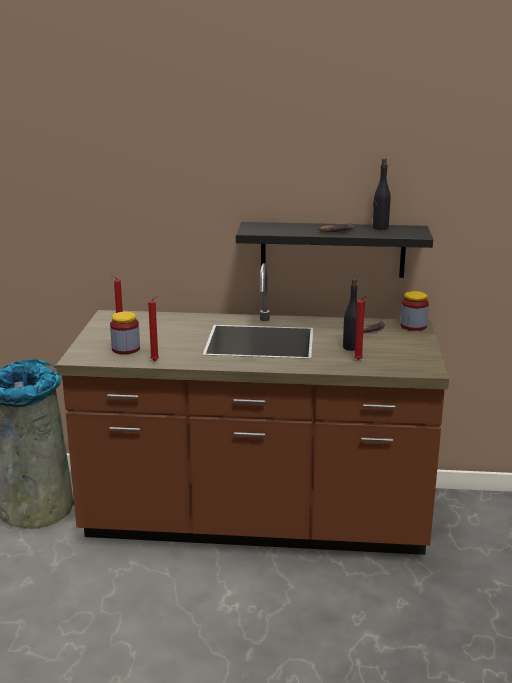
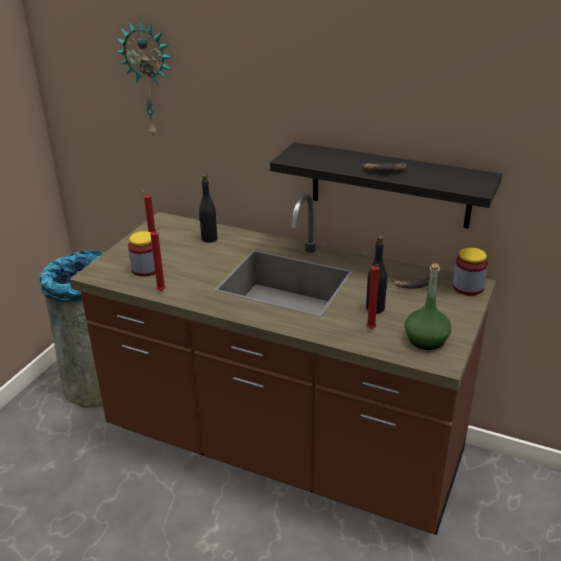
camera: 20 degrees right, 10 degrees up
black bottle [373,158,391,230] -> black bottle moved to [199,174,218,243]
none -> wall clock [116,19,173,138]
none -> green bottle [405,263,452,350]

